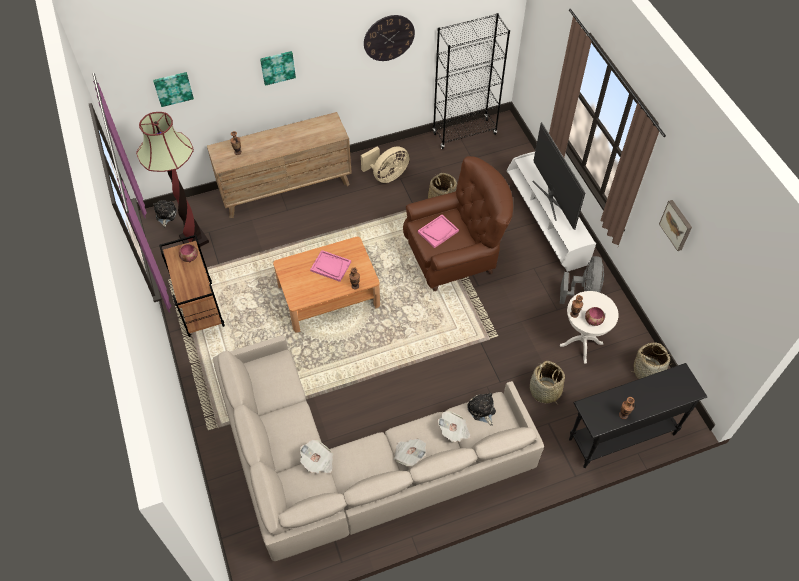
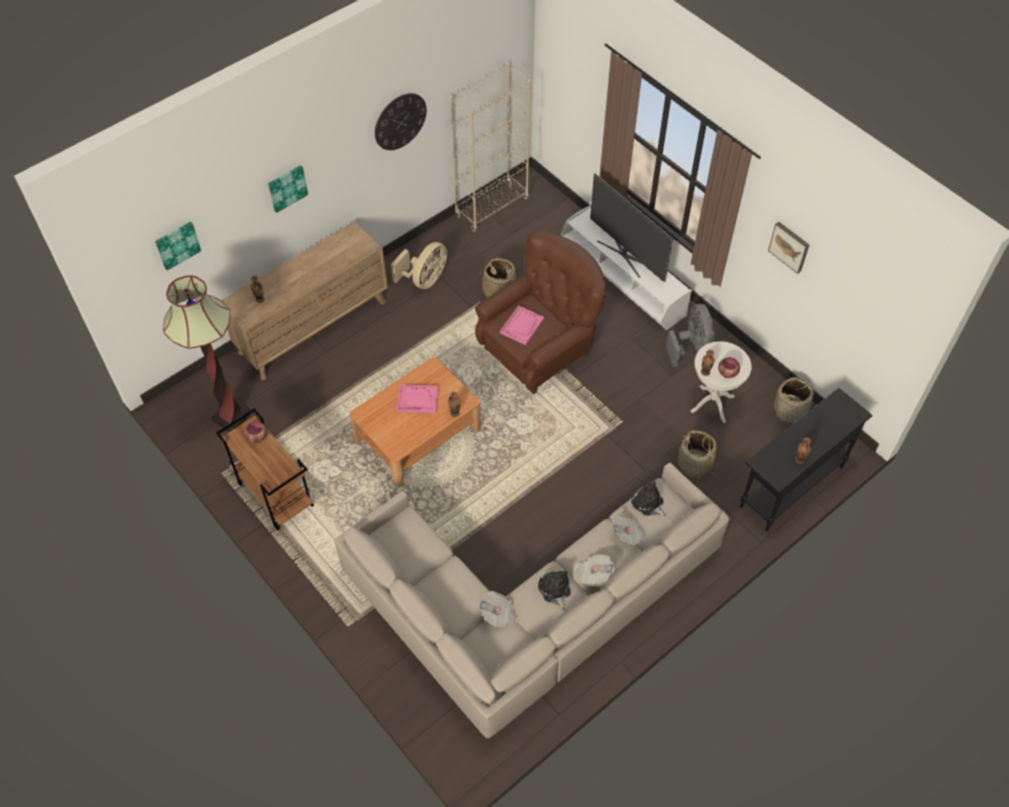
camera: 20 degrees left, 0 degrees up
plush toy [153,200,177,227] -> plush toy moved to [538,571,571,610]
black bookcase [433,13,510,149] -> beige bookcase [450,63,531,232]

